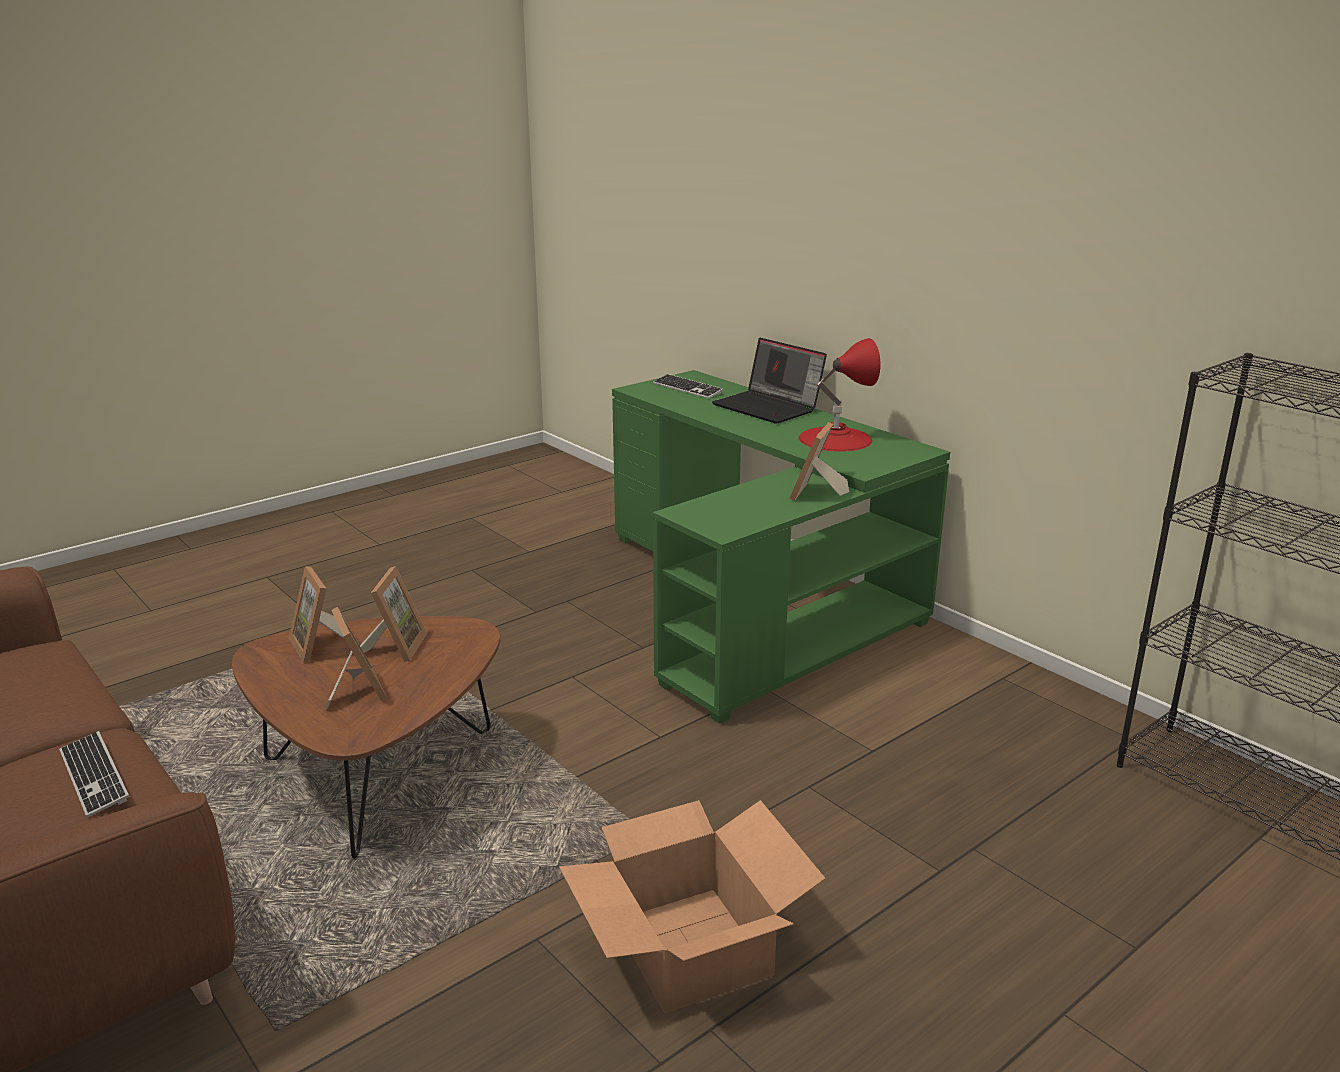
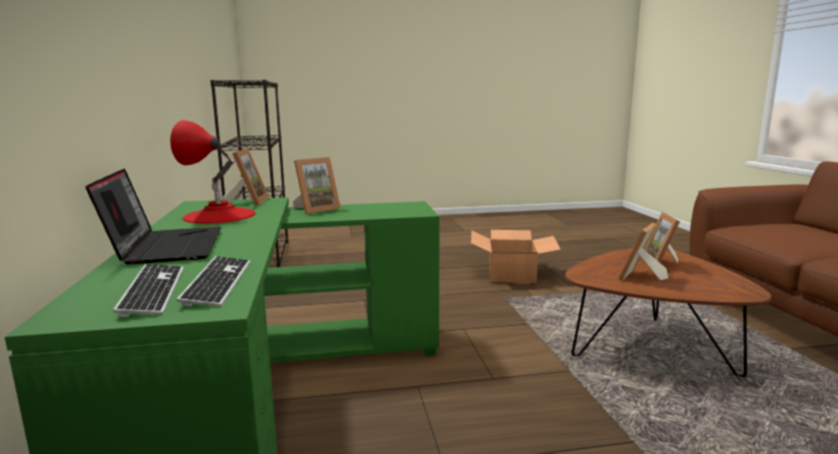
camera: 150 degrees left, 10 degrees down
keyboard [59,731,129,817] -> keyboard moved to [177,256,250,307]
picture frame [289,566,343,663] -> picture frame moved to [222,148,269,206]

